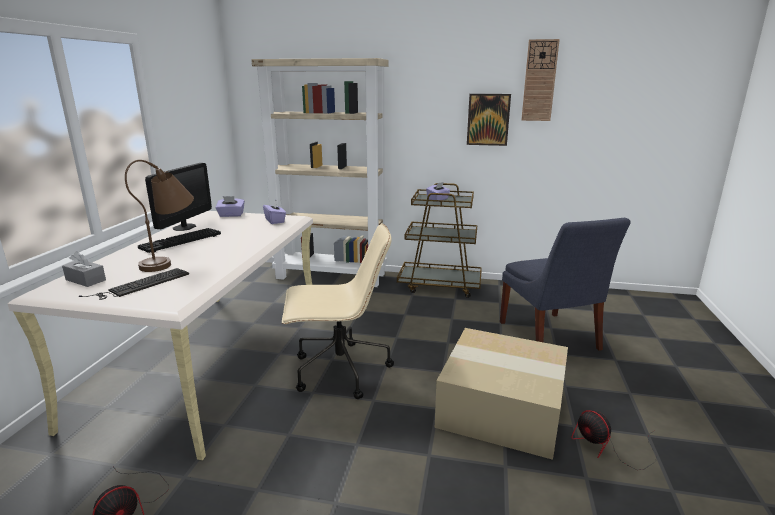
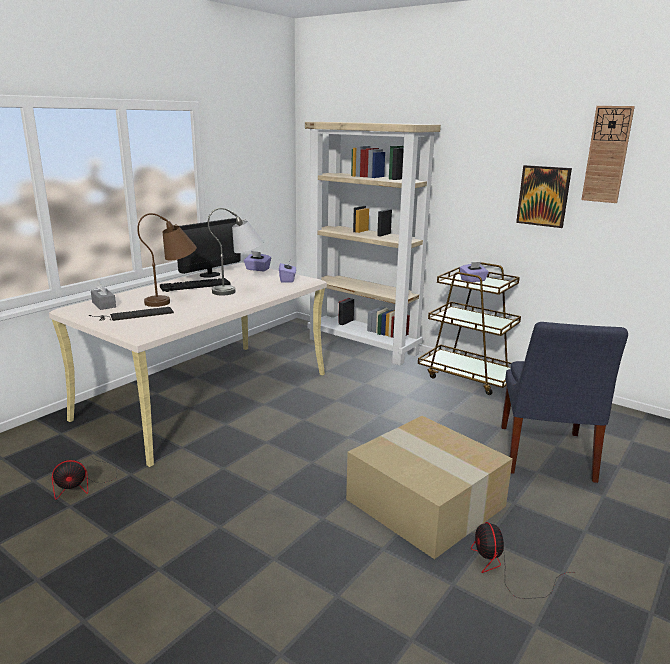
camera: 25 degrees right, 0 degrees up
beige office chair [282,223,394,399] -> none
none -> grey table lamp [208,208,264,296]

